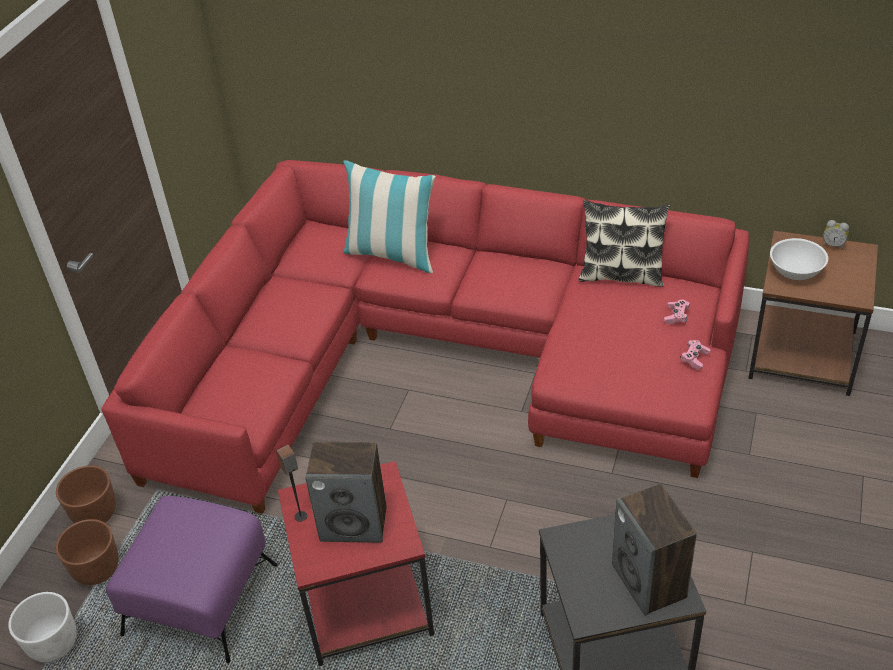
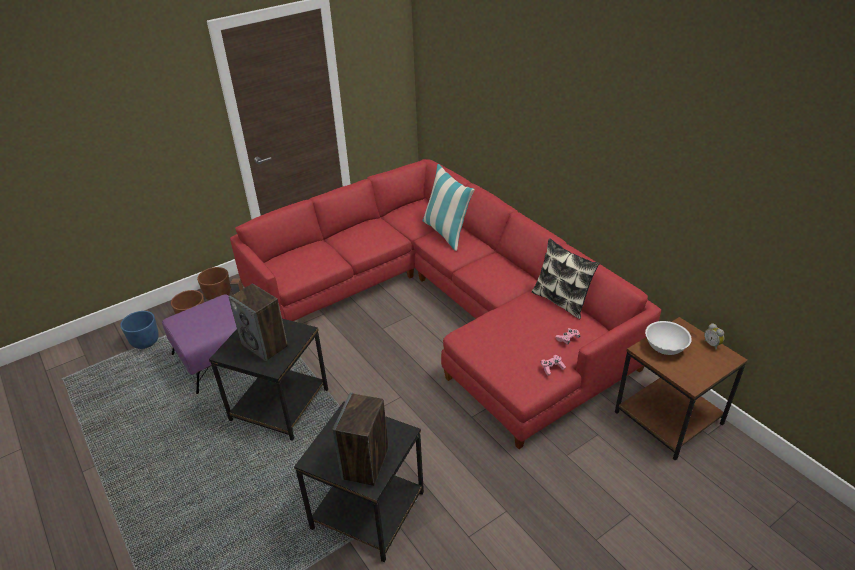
camera: 35 degrees right, 5 degrees down
white planter [8,592,77,662] -> blue planter [120,311,159,349]
red side table [278,461,434,666] -> black side table [209,319,328,441]

